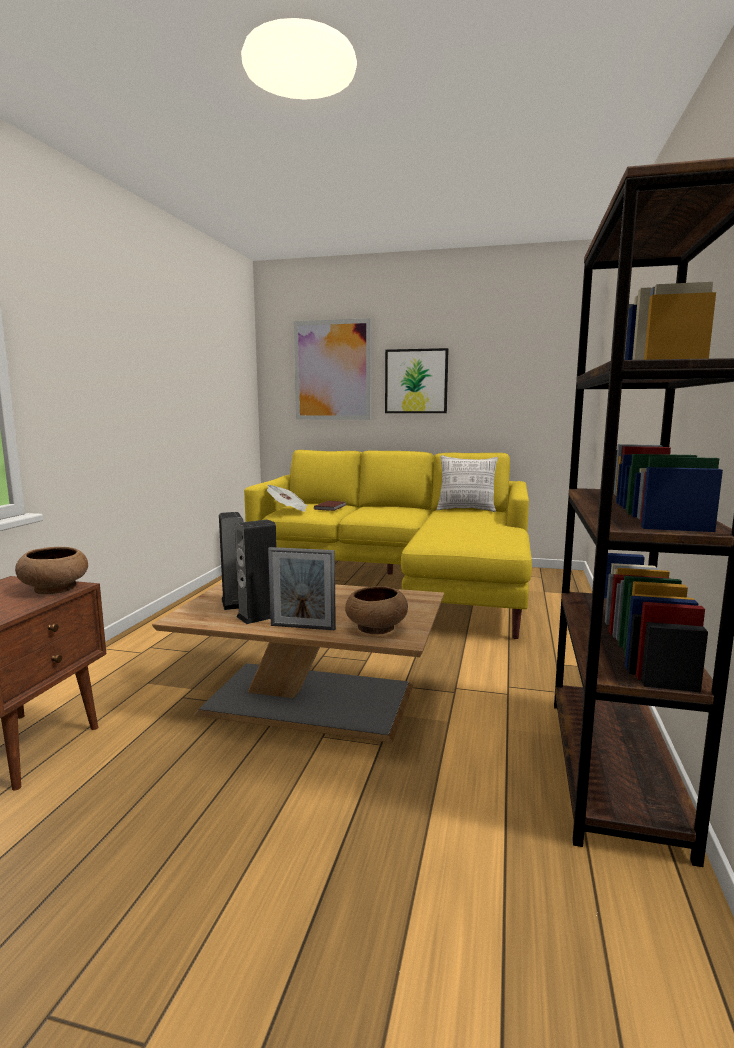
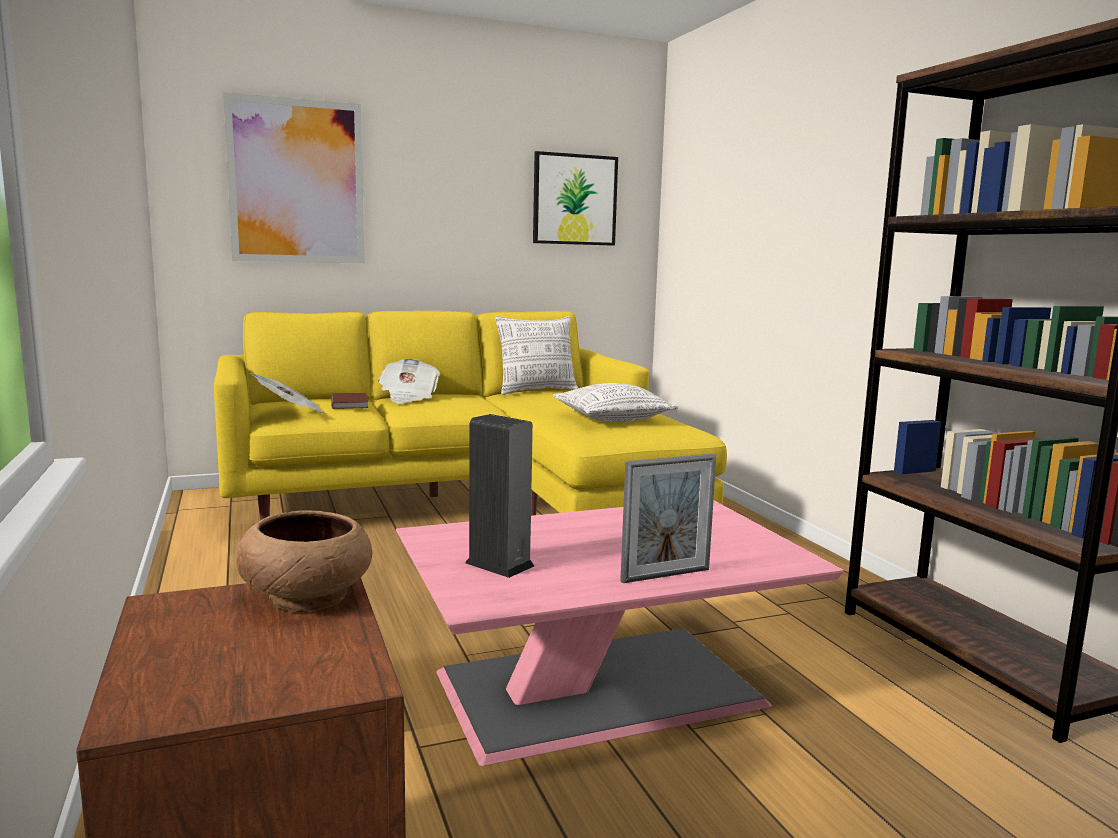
camera: 35 degrees left, 0 degrees up
brown coffee table [152,582,444,743] -> pink coffee table [396,500,844,766]
speaker [235,520,277,624] -> none
brown bowl [345,586,408,634] -> none
picture [385,348,449,413] -> picture moved to [533,151,618,246]
none -> newspaper [378,359,440,403]
none -> pillow [553,383,678,422]

